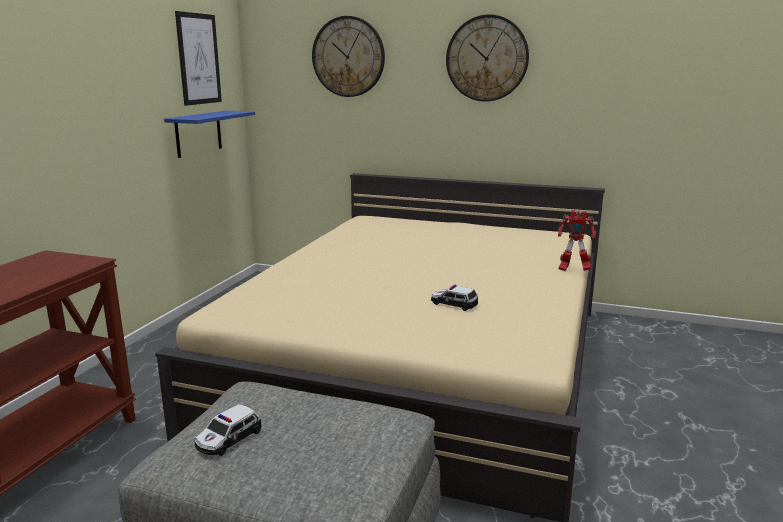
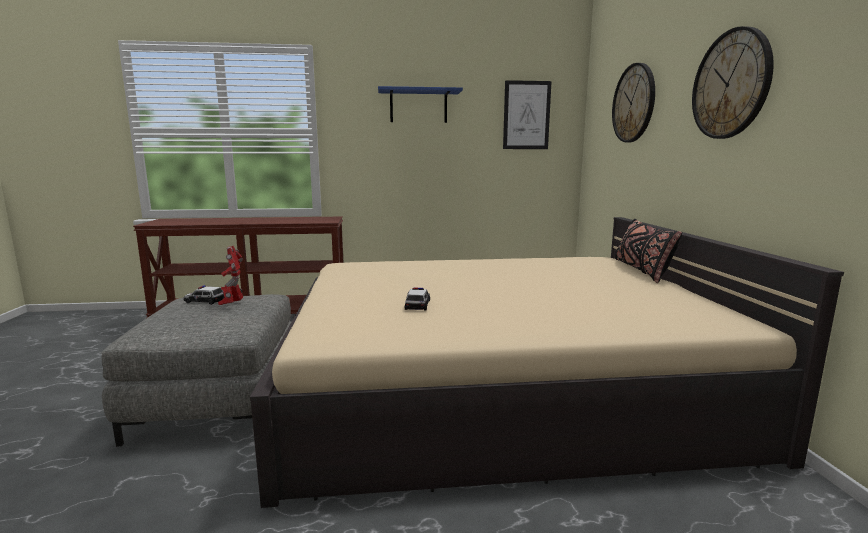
camera: 65 degrees right, 5 degrees down
blue shelf [164,111,255,158] -> blue shelf moved to [378,86,463,123]
toy robot [558,210,596,271] -> toy robot moved to [218,246,243,305]
none -> black pillow [615,219,682,283]

